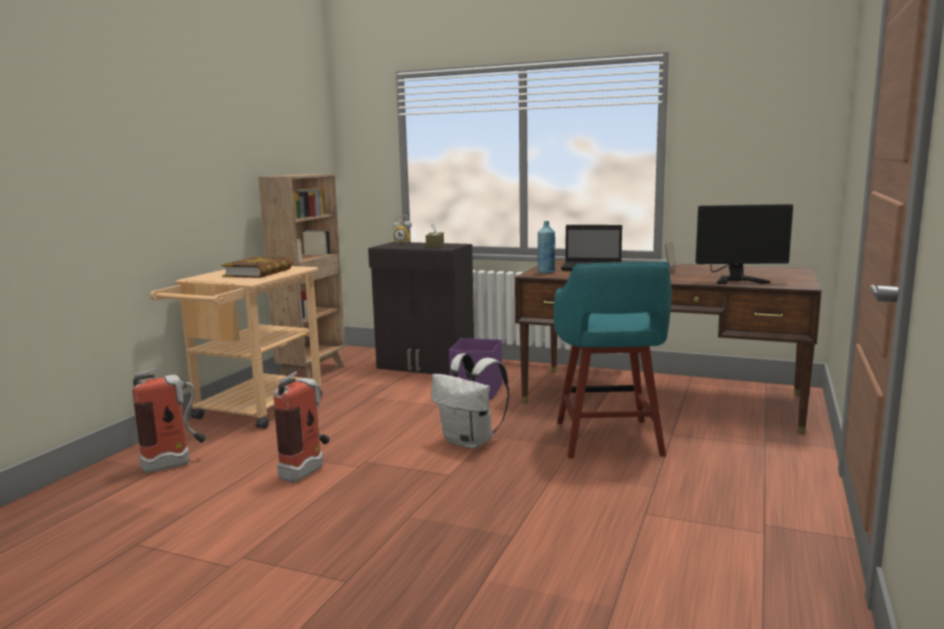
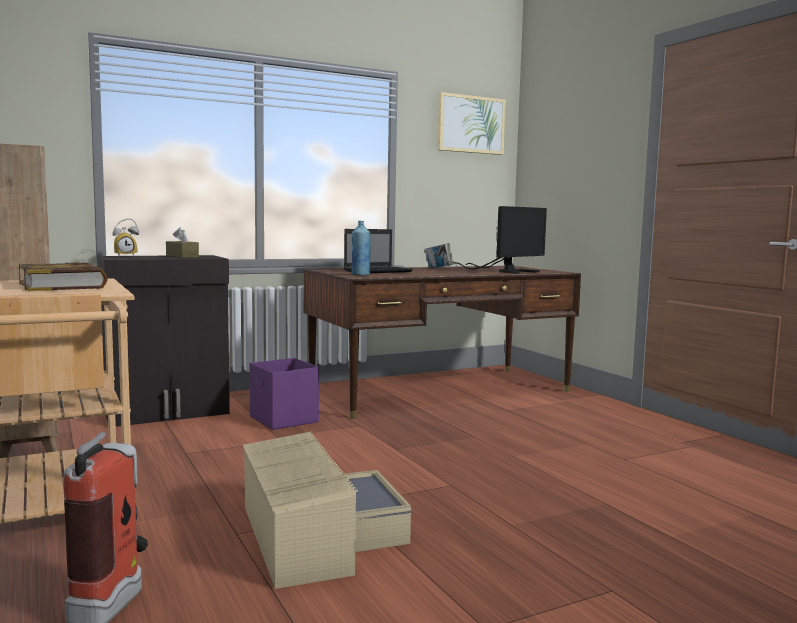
camera: 50 degrees left, 5 degrees down
fire extinguisher [273,371,330,482] -> beige storage box [243,432,411,589]
white backpack [431,353,509,449] -> none
turquoise stool [553,262,672,458] -> none
none -> picture [437,92,506,155]

